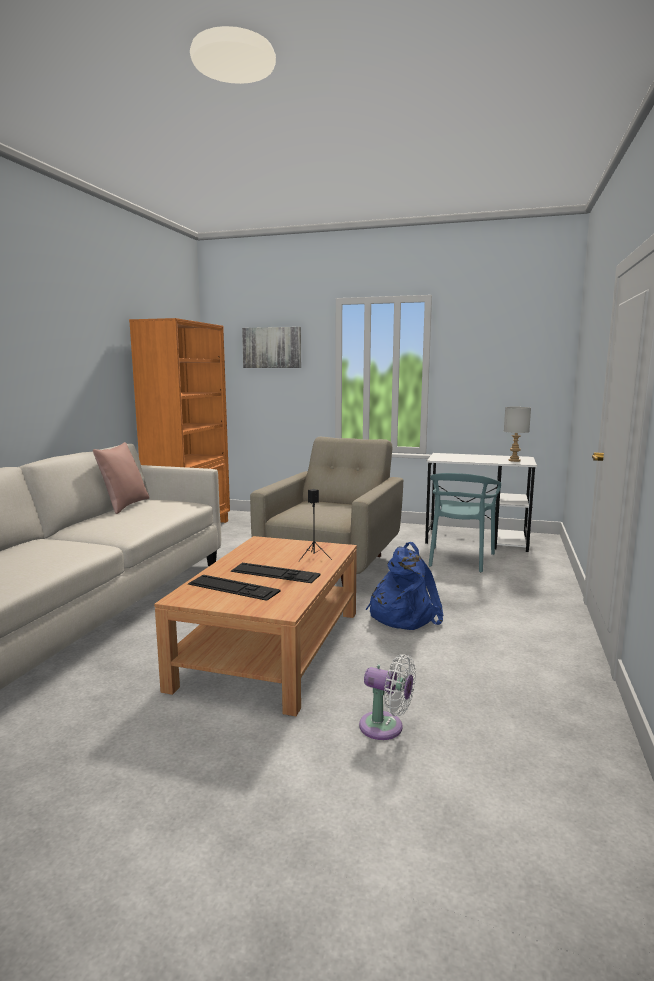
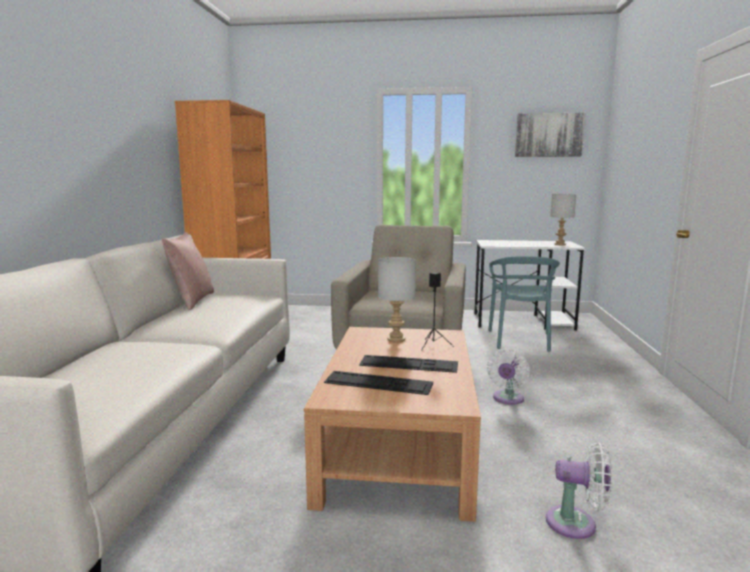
camera: 10 degrees left, 0 degrees up
picture [242,327,301,368] -> picture moved to [515,113,585,157]
blue backpack [366,542,443,630] -> white fan [487,349,530,405]
none -> grey table lamp [378,257,416,342]

